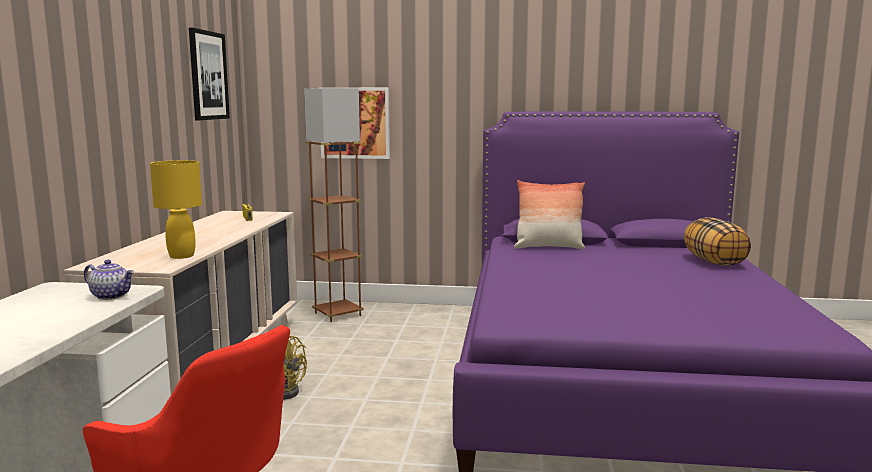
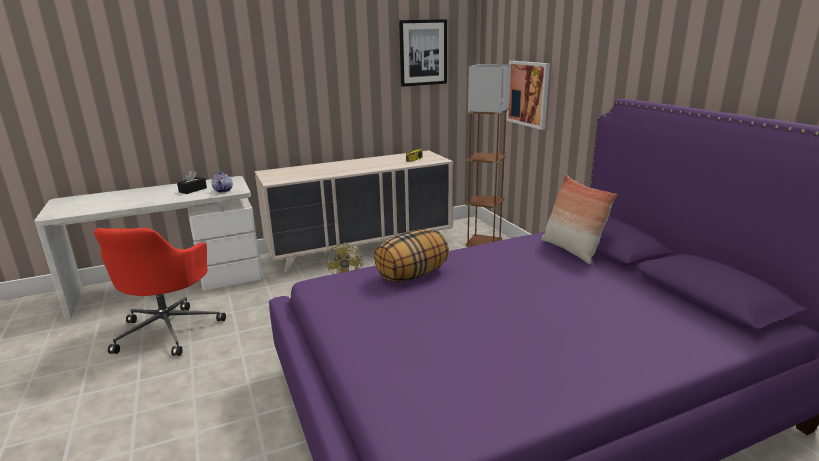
camera: 60 degrees right, 10 degrees up
yellow table lamp [150,160,202,259] -> none
pillow [684,217,751,266] -> pillow moved to [374,229,449,282]
none -> black tissue box [177,171,207,194]

